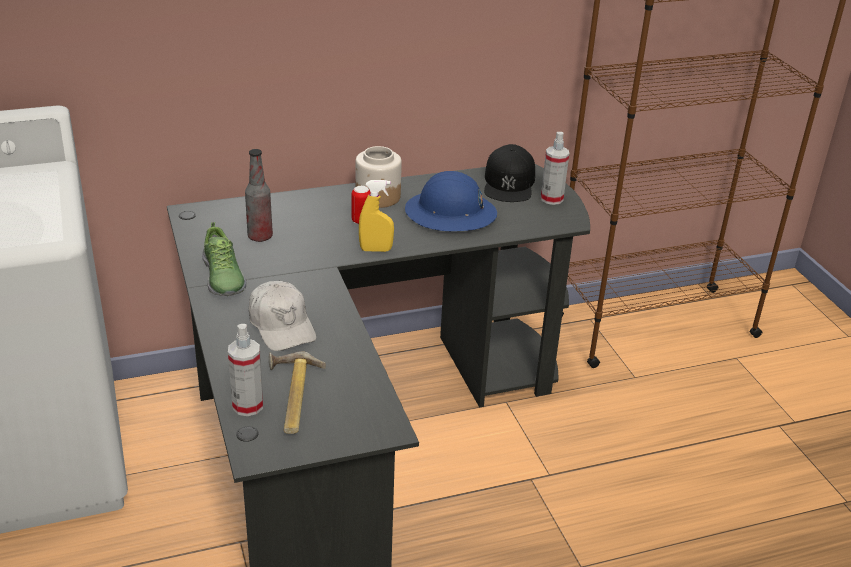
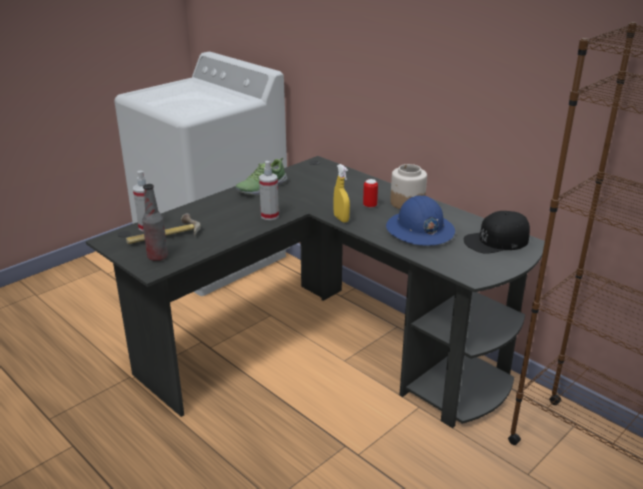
camera: 65 degrees right, 5 degrees down
bottle [245,149,273,242] -> bottle moved to [142,184,168,261]
white cap [249,281,316,351] -> none
spray bottle [541,132,569,205] -> spray bottle moved to [259,161,279,220]

